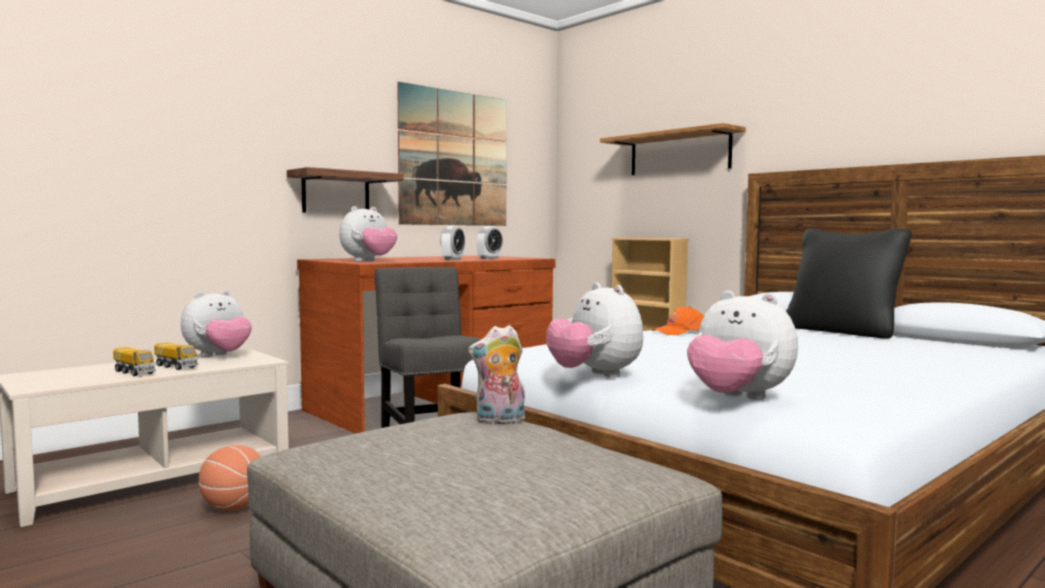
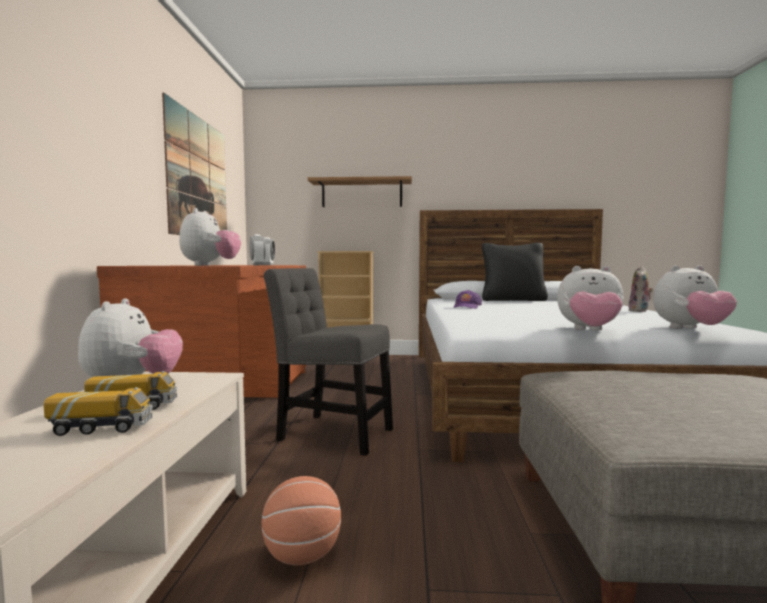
camera: 45 degrees left, 0 degrees up
shelf [287,167,404,212] -> none
plush toy [468,325,525,425] -> plush toy moved to [628,265,653,312]
orange cap [652,306,704,335] -> purple cap [453,290,482,309]

